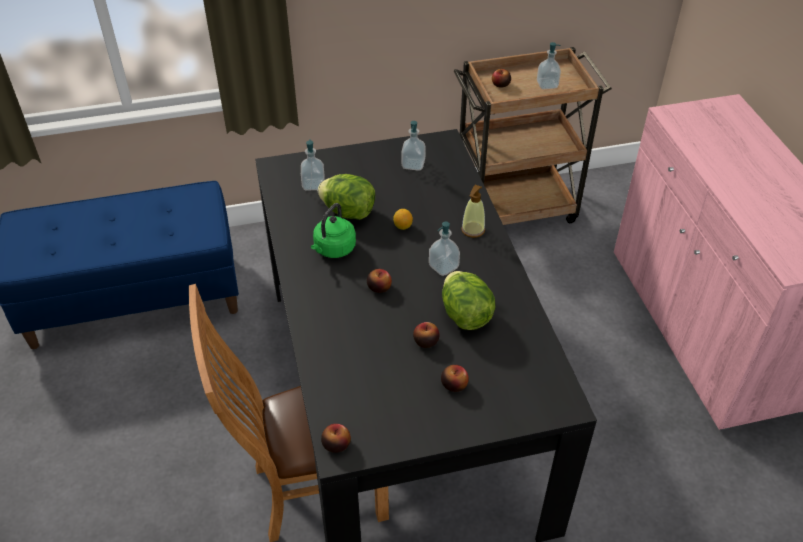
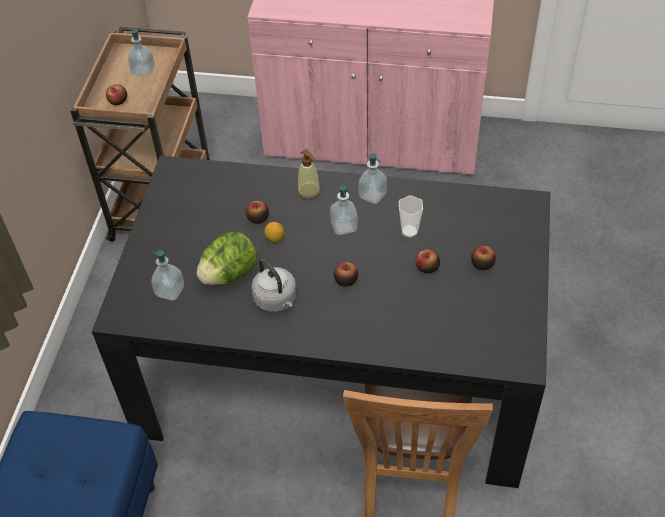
camera: 65 degrees left, 5 degrees up
green kettle [311,203,356,258] -> grey kettle [251,259,297,312]
apple [321,424,351,453] -> apple moved to [246,201,269,224]
soap dispenser [401,121,426,171] -> soap dispenser moved to [358,154,387,204]
lettuce [442,271,496,330] -> cup [399,196,423,238]

